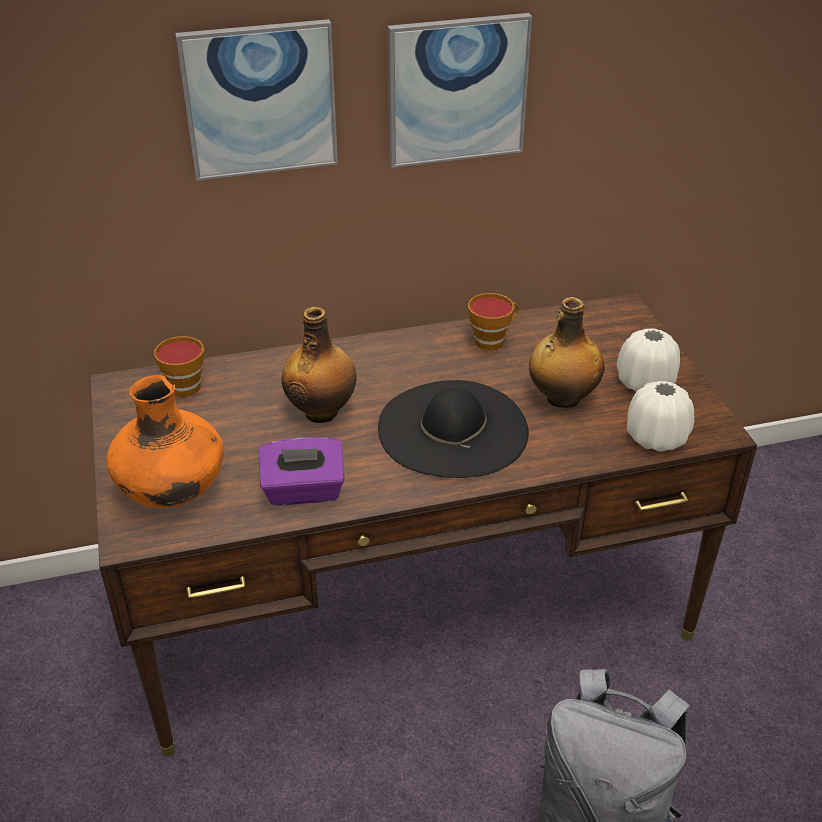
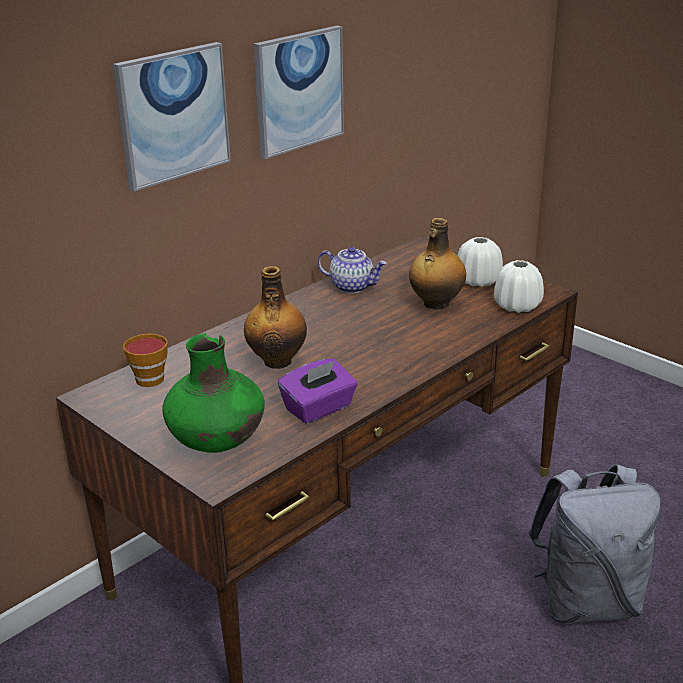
camera: 30 degrees left, 10 degrees down
orange vase [106,375,224,508] -> green vase [162,333,265,453]
black hat [378,380,529,478] -> none
cup [468,293,519,350] -> teapot [317,247,387,293]

